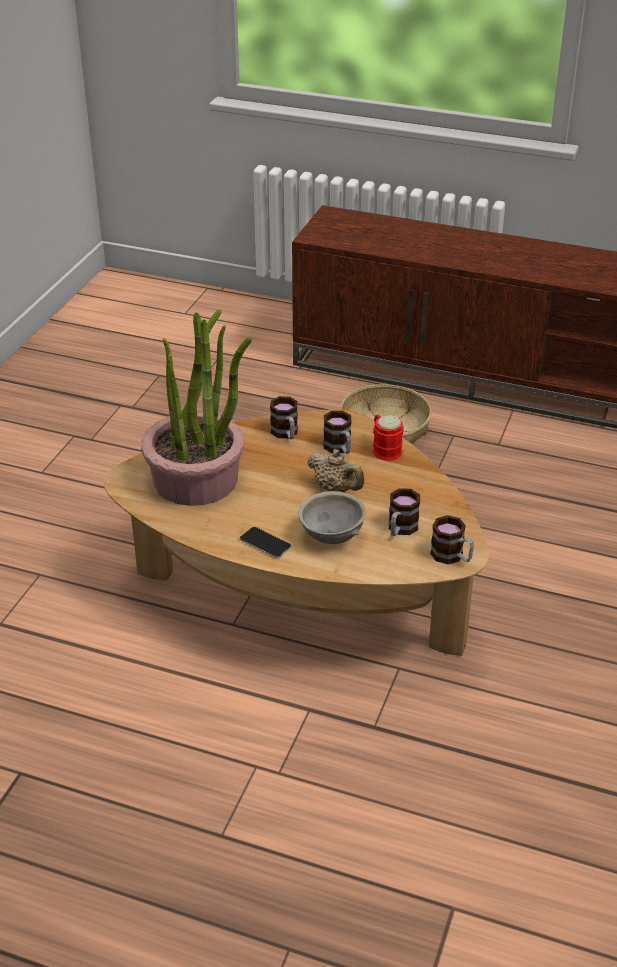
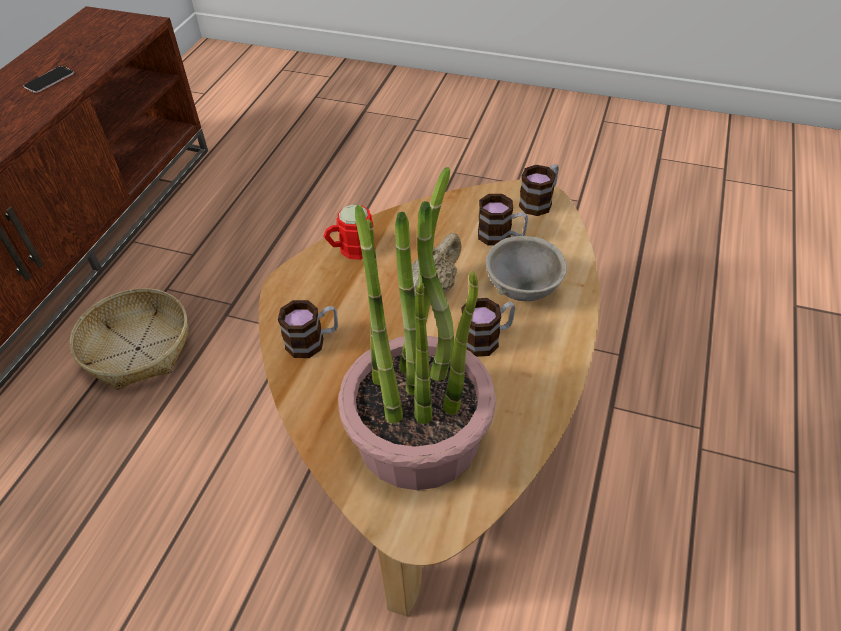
camera: 90 degrees left, 10 degrees up
phone [240,527,291,558] -> phone moved to [23,66,74,93]
mug [323,411,352,454] -> mug moved to [461,298,515,357]

